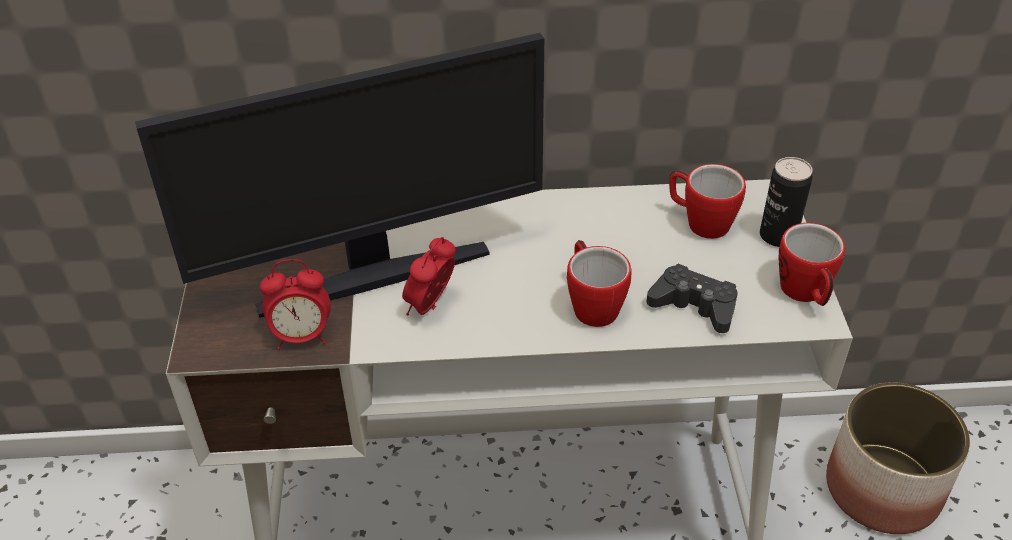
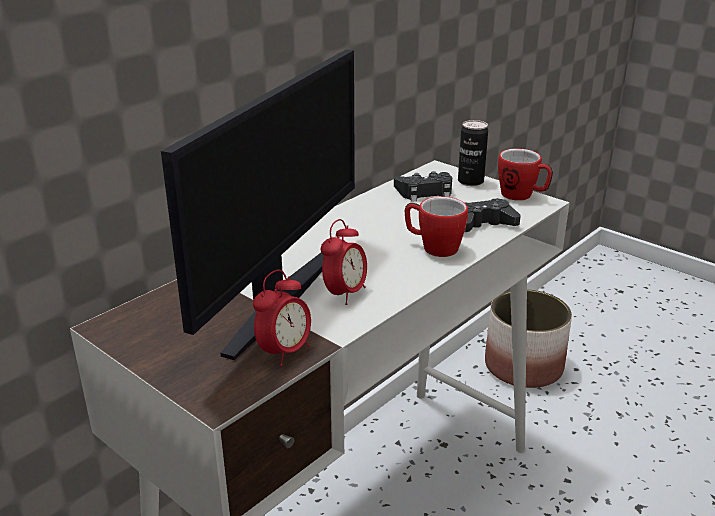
camera: 45 degrees left, 15 degrees down
alarm clock [402,237,456,315] -> alarm clock turned 135 degrees counterclockwise [321,219,367,305]
mug [669,164,746,239] -> black game controller [394,171,452,202]

